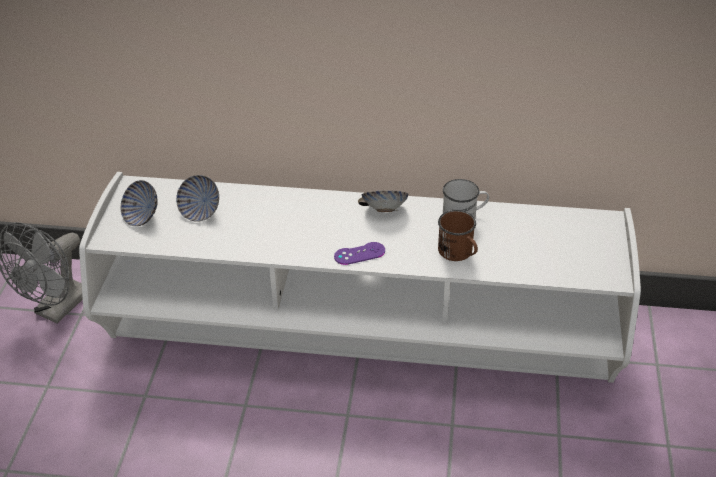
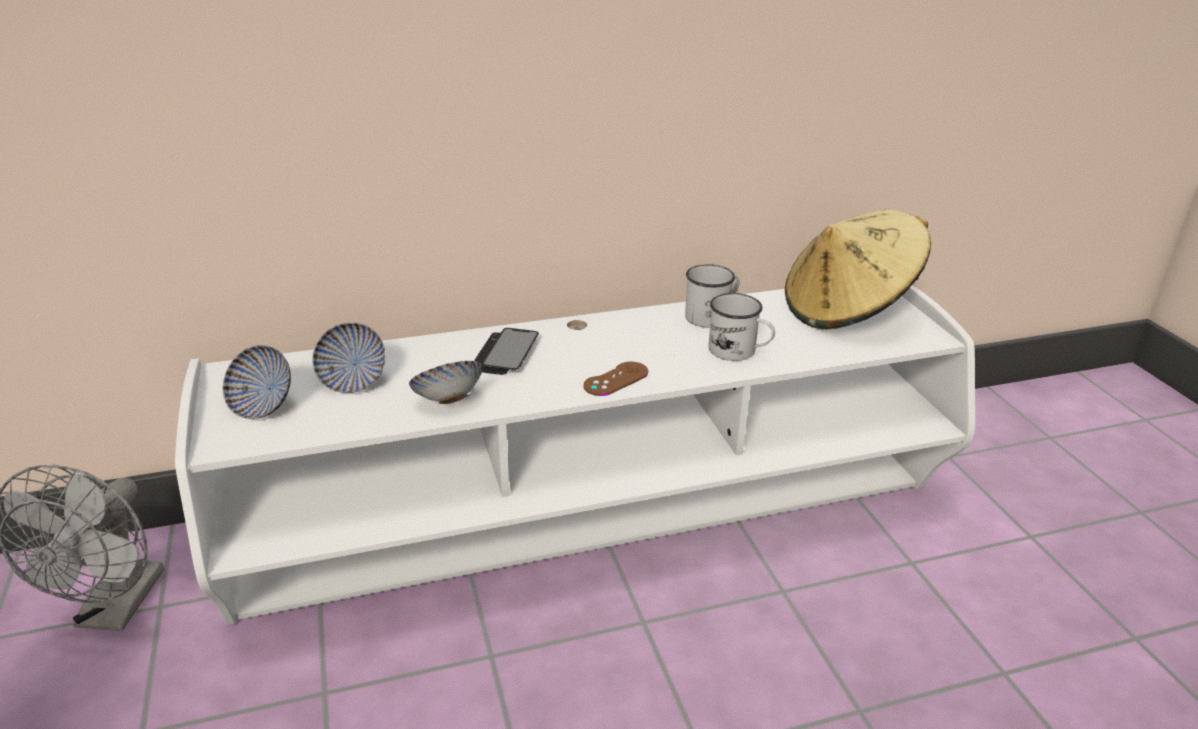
camera: 25 degrees left, 10 degrees down
purple game controller [334,242,385,265] -> brown game controller [583,362,648,396]
bowl [362,190,409,212] -> bowl moved to [409,361,482,404]
brown mug [438,210,478,261] -> white mug [708,293,775,361]
none -> phone [474,328,539,375]
none -> beige hat [785,210,931,330]

